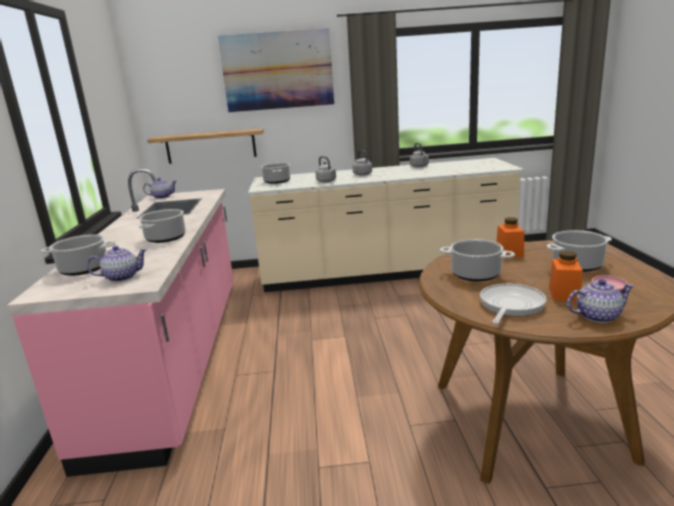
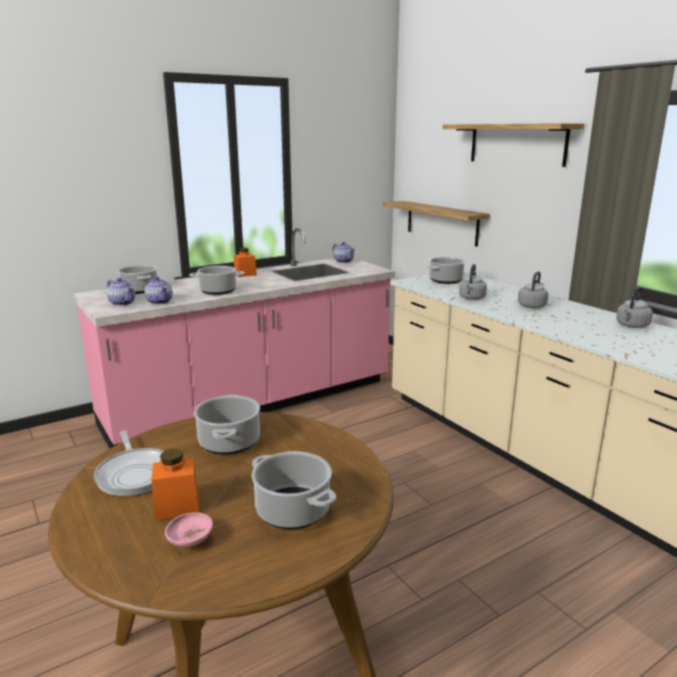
camera: 60 degrees right, 0 degrees up
picture [218,28,334,112] -> shelf [443,123,584,167]
frying pan [480,284,547,324] -> frying pan turned 60 degrees clockwise [94,431,164,496]
orange jar [496,217,524,257] -> orange jar moved to [234,248,257,277]
teapot [567,279,634,323] -> teapot moved to [144,277,173,305]

